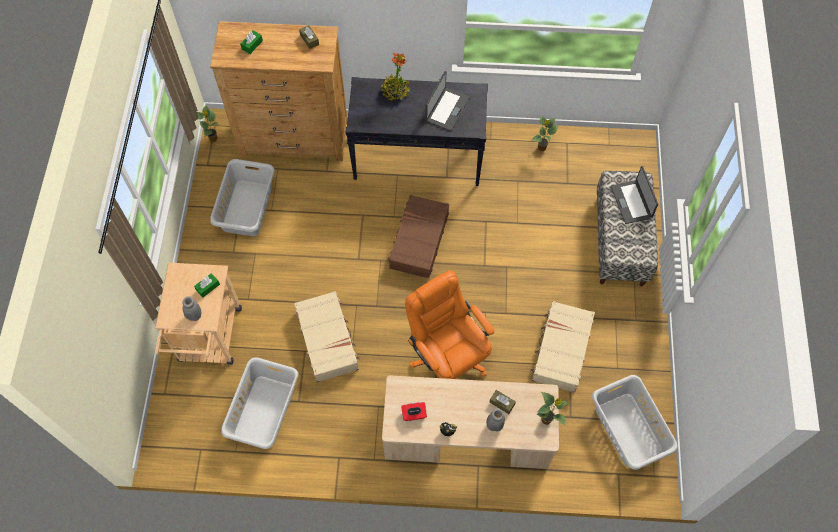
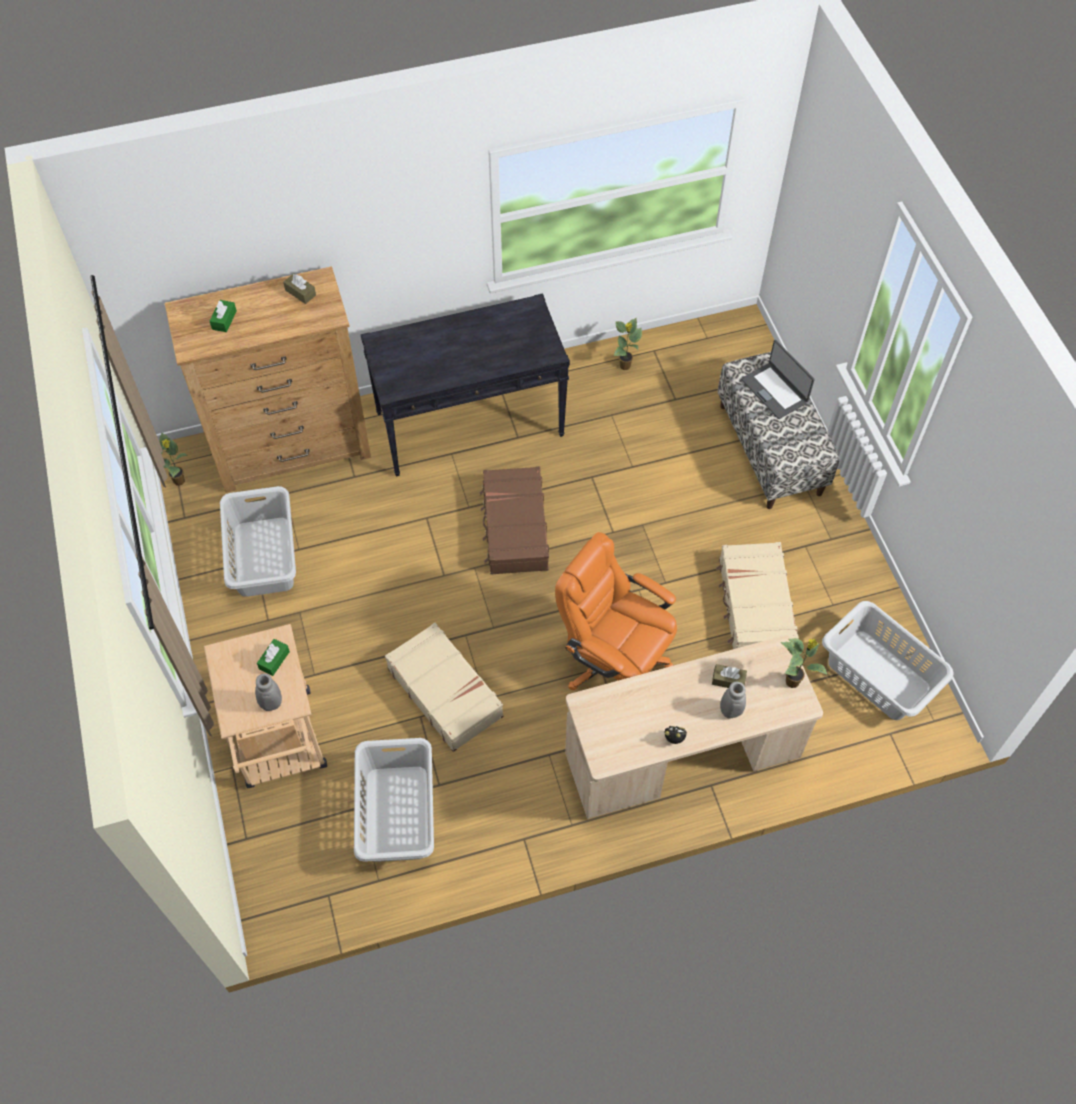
camera: 20 degrees left, 5 degrees down
potted plant [381,52,410,100] -> none
red tissue box [401,402,427,421] -> none
laptop [425,71,470,131] -> none

